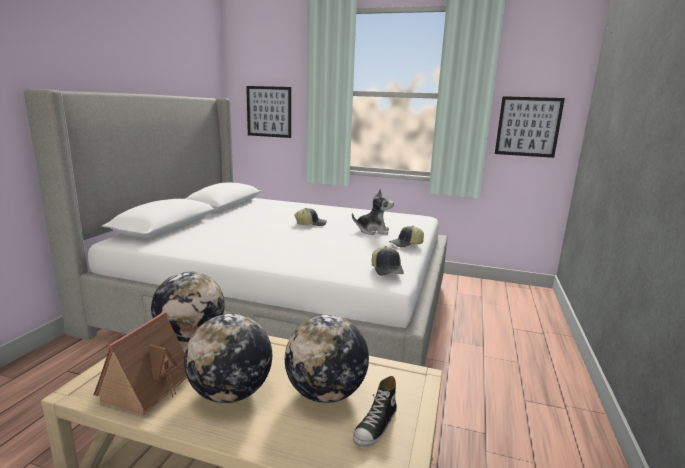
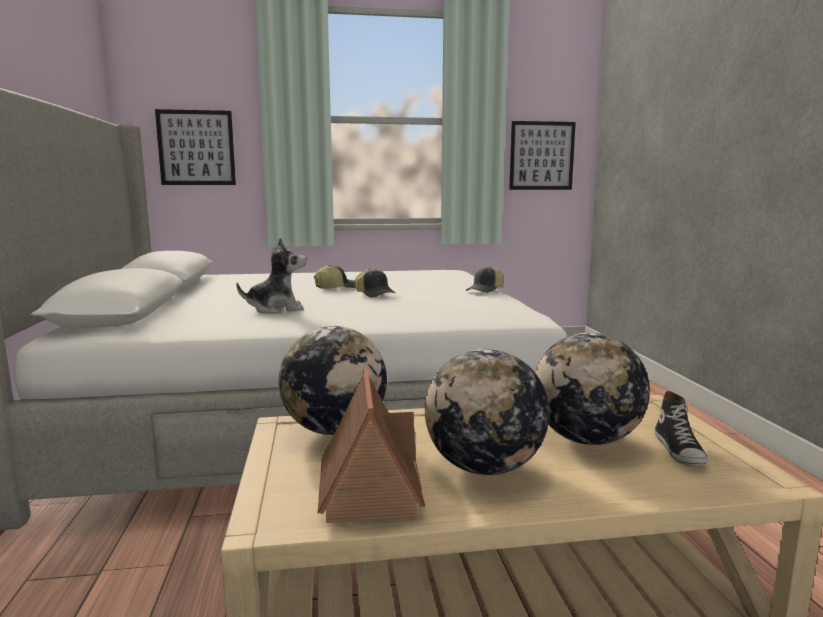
camera: 25 degrees left, 5 degrees down
plush toy [352,189,394,235] -> plush toy moved to [236,237,307,314]
cap [372,246,404,276] -> cap moved to [355,268,396,297]

